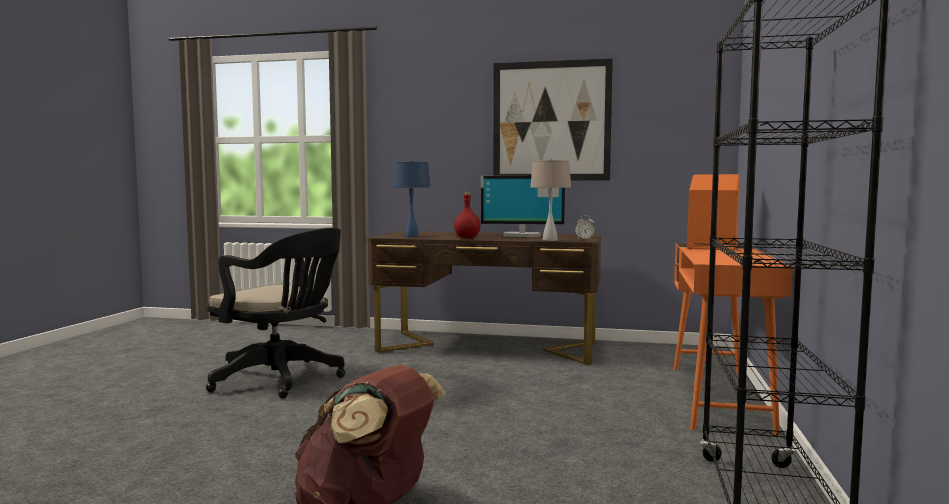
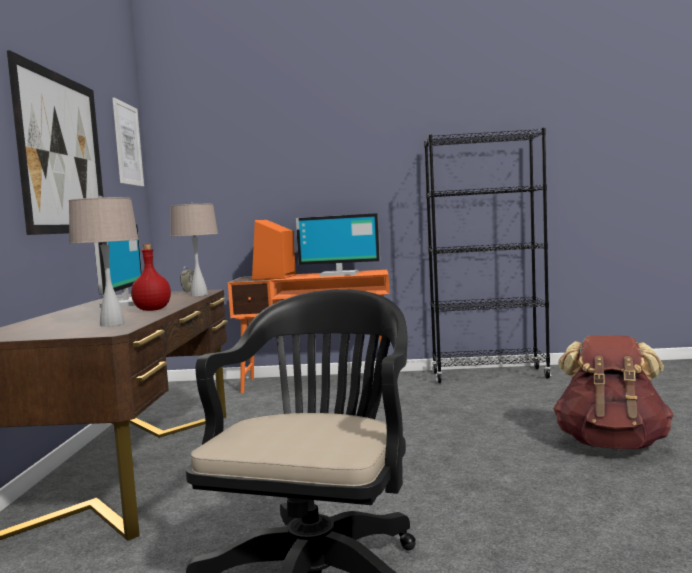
camera: 100 degrees left, 0 degrees up
blue table lamp [392,160,430,237] -> beige table lamp [69,196,139,327]
none -> picture [112,98,144,187]
none -> monitor [296,213,380,276]

